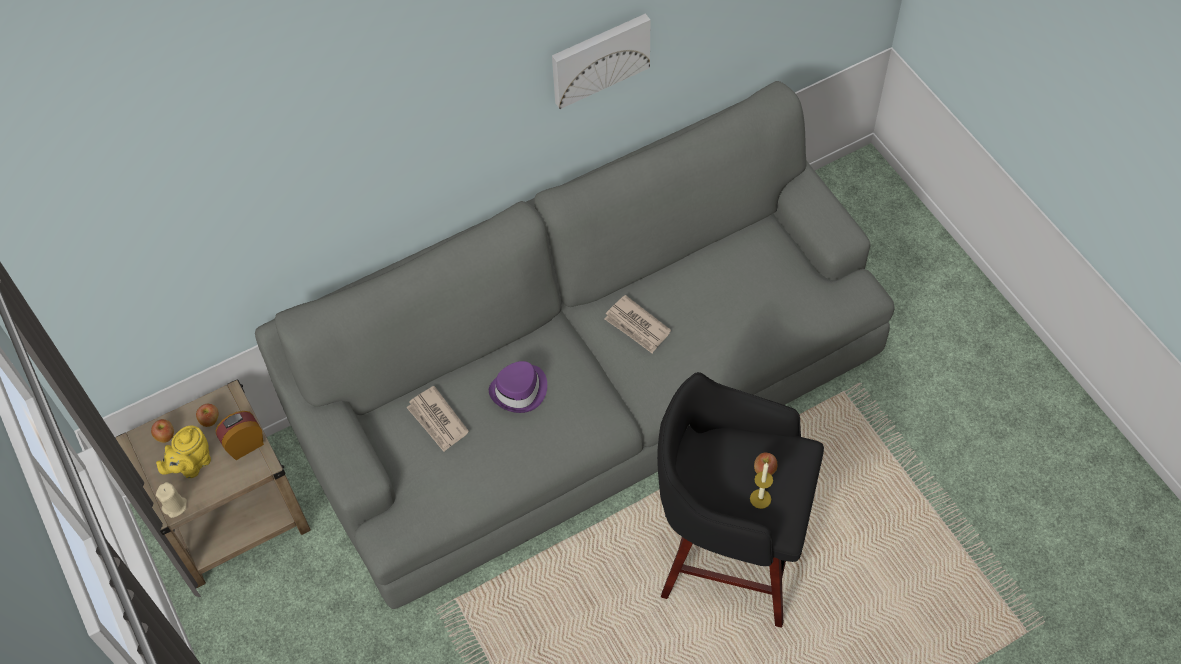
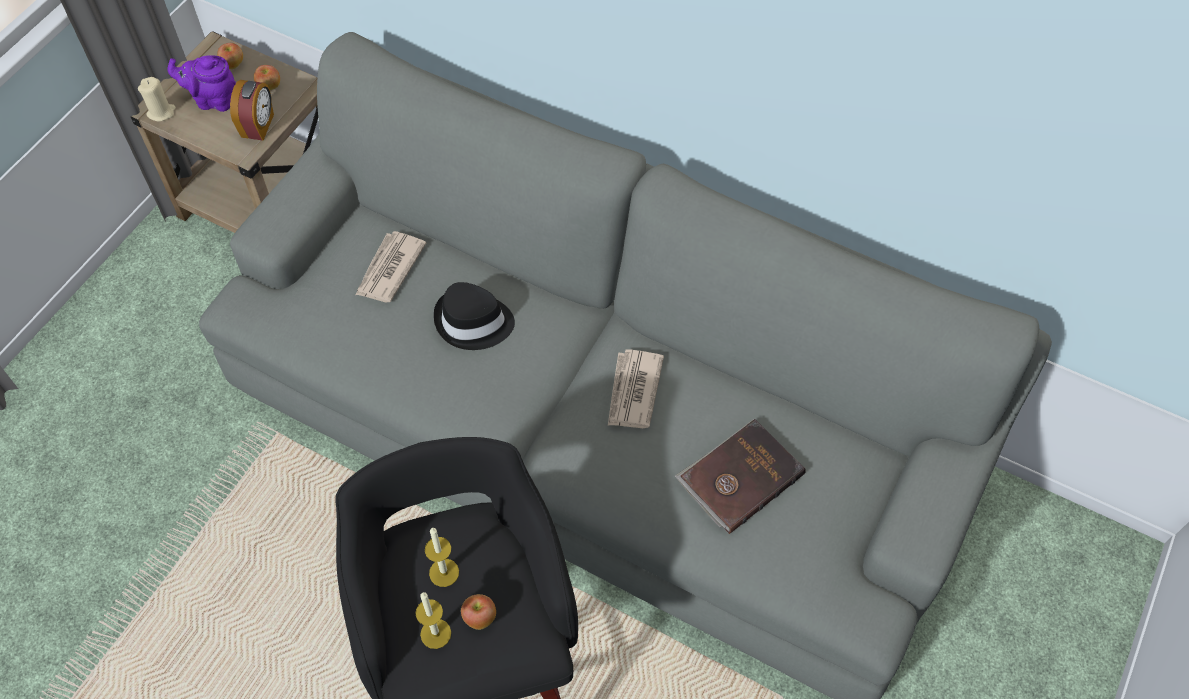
camera: 55 degrees right, 0 degrees up
yellow teapot [156,425,211,478] -> purple teapot [167,55,236,112]
alarm clock [216,411,264,460] -> alarm clock turned 75 degrees clockwise [230,80,274,140]
purple hat [489,361,547,413] -> black hat [434,282,515,350]
picture [552,14,650,109] -> none
none -> candle [425,527,459,587]
none -> brown book [675,419,806,534]

